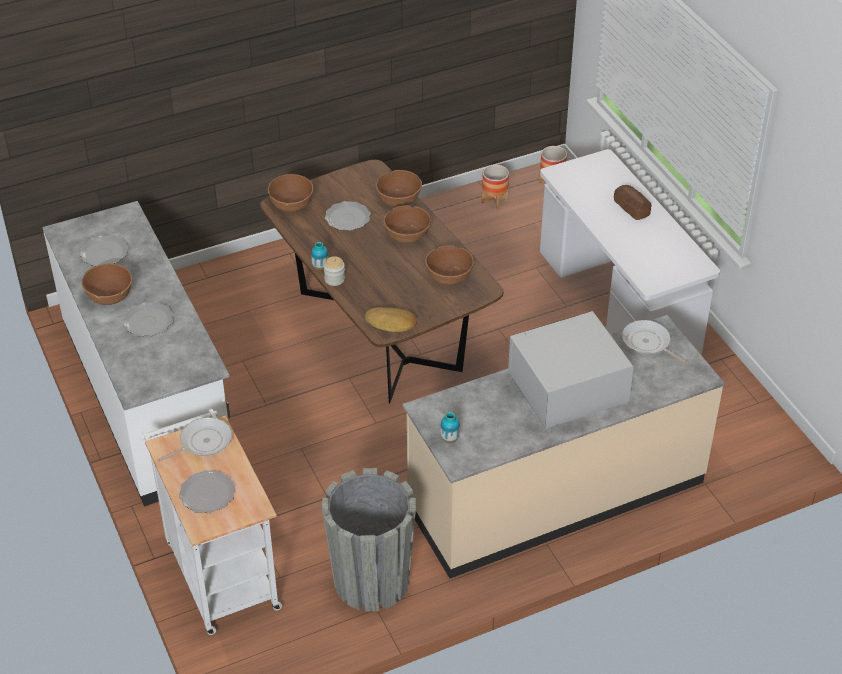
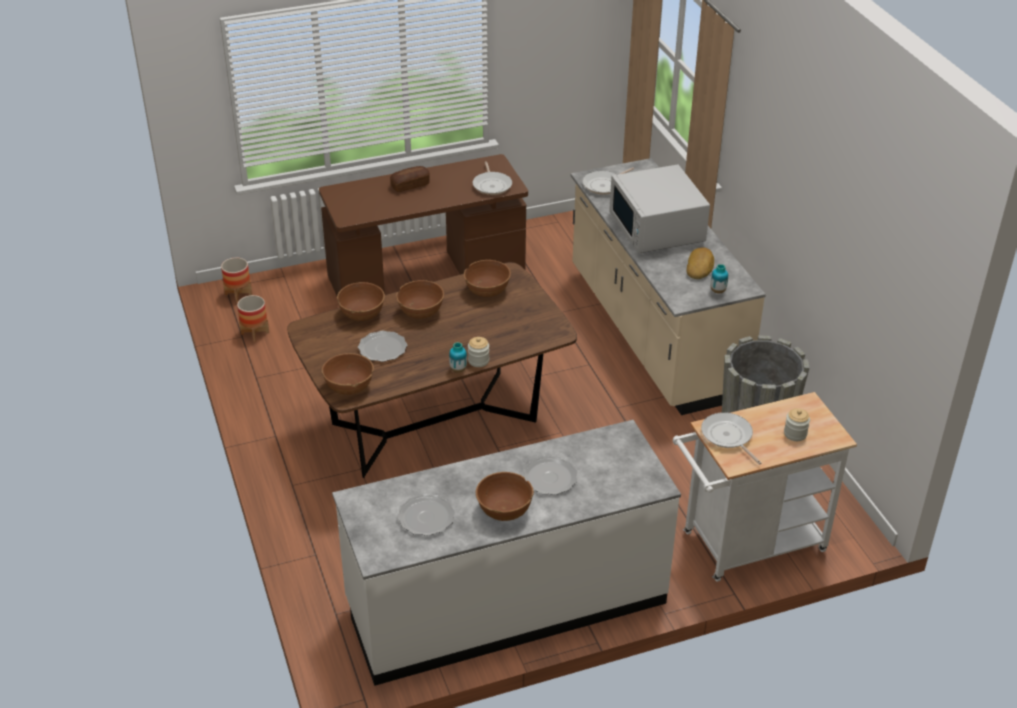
camera: 85 degrees left, 5 degrees down
plate [179,470,236,513] -> jar [784,408,810,441]
bread [365,307,417,332] -> bread moved to [686,247,714,279]
white desk [540,149,720,355] -> brown desk [319,154,528,296]
none -> frying pan [473,161,512,195]

